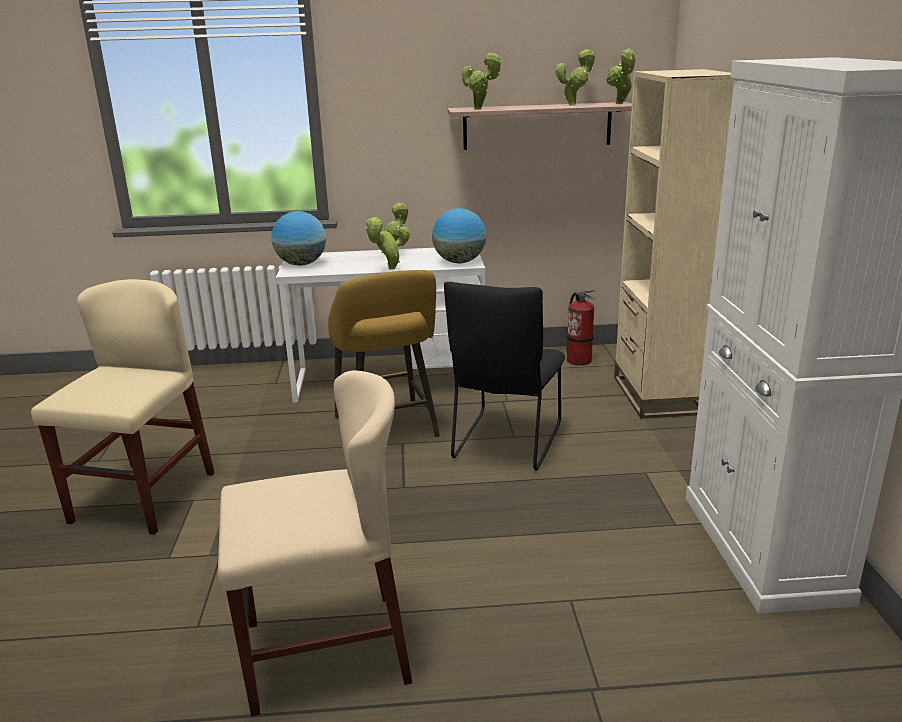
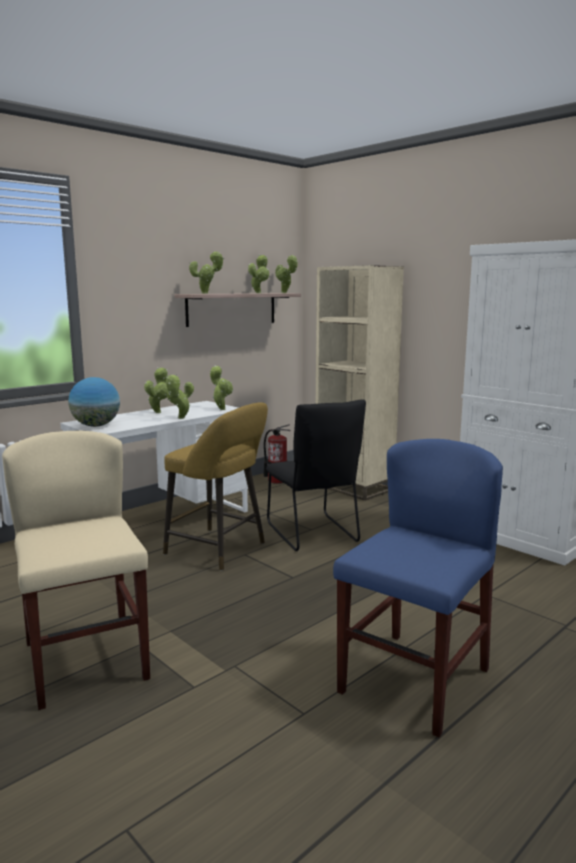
camera: 40 degrees left, 10 degrees down
beige chair [218,370,413,716] -> blue chair [333,439,503,737]
globe [432,208,486,263] -> potted plant [210,365,233,410]

